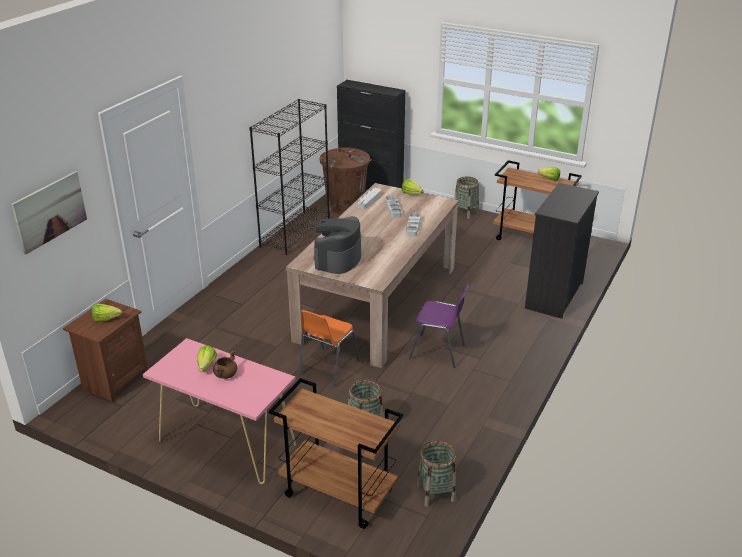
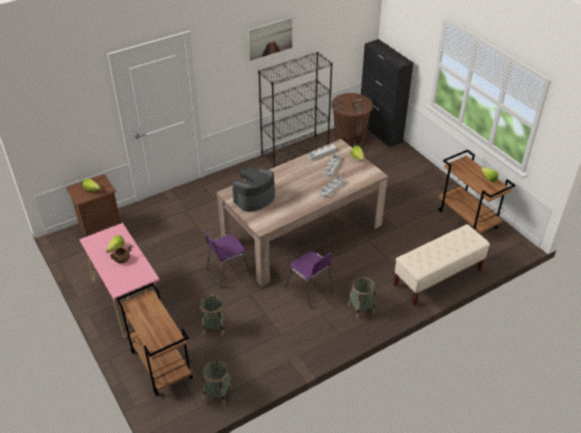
camera: 30 degrees right, 10 degrees up
picture [11,171,87,254] -> picture moved to [248,17,292,61]
orange chair [299,310,360,387] -> purple chair [203,230,252,288]
basket [454,177,479,219] -> basket moved to [348,277,375,319]
black dresser [525,183,599,319] -> beige bench [394,224,490,306]

